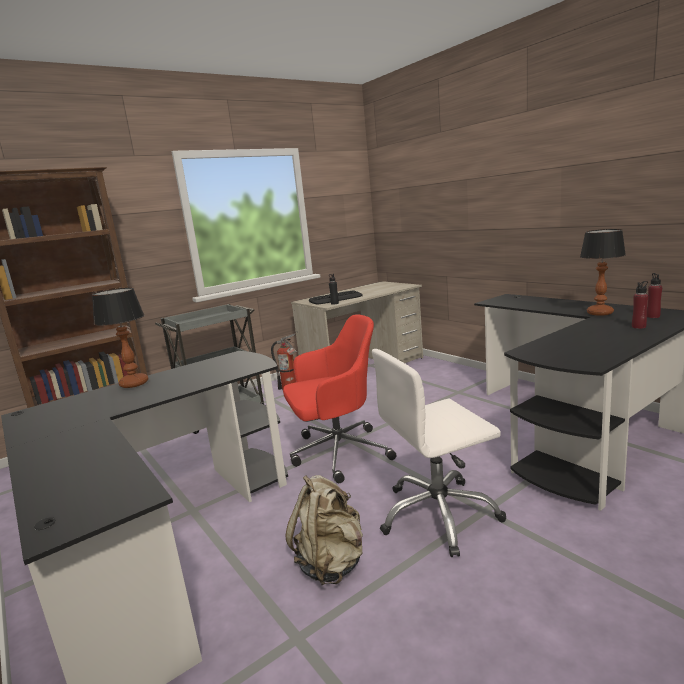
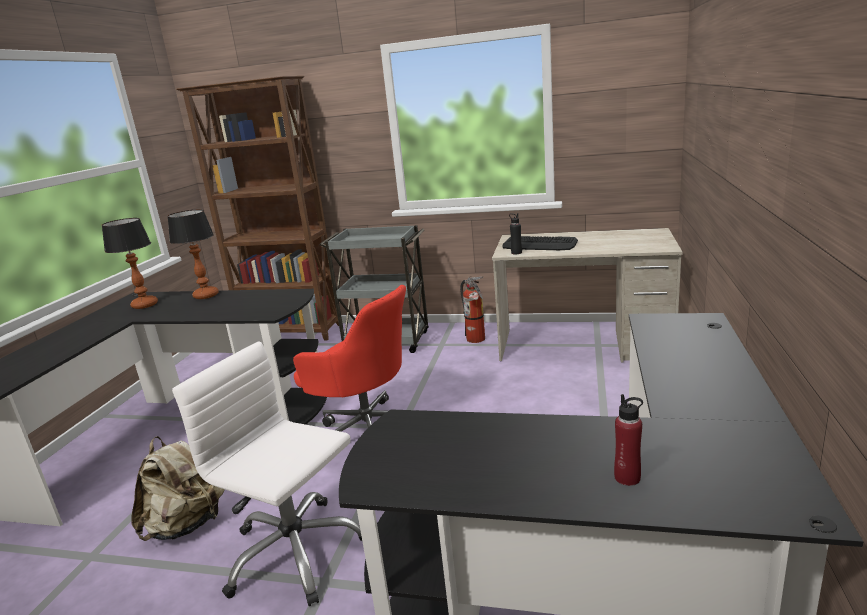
camera: 50 degrees right, 5 degrees up
table lamp [580,229,626,316] -> table lamp moved to [102,218,158,309]
red bottle [647,273,662,318] -> none

